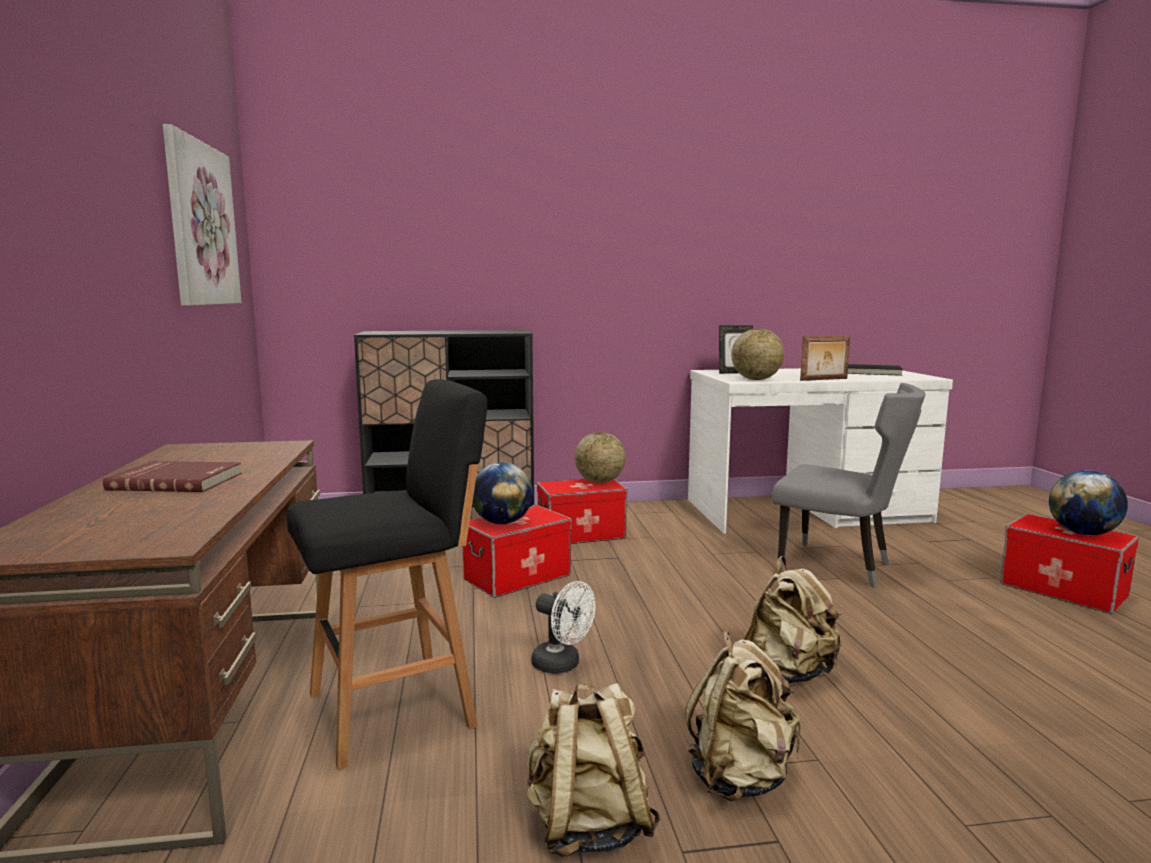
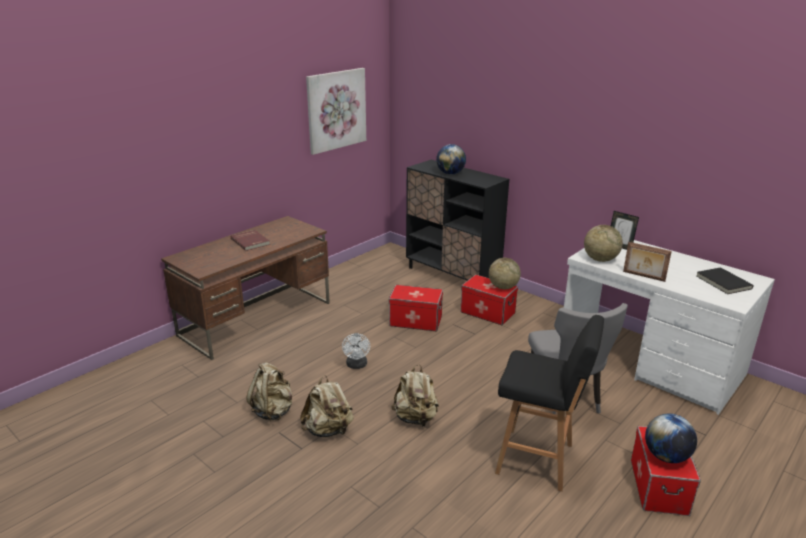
camera: 50 degrees right, 15 degrees up
black stool [287,379,487,770] -> black stool moved to [495,315,604,492]
globe [472,462,533,524] -> globe moved to [436,144,466,175]

